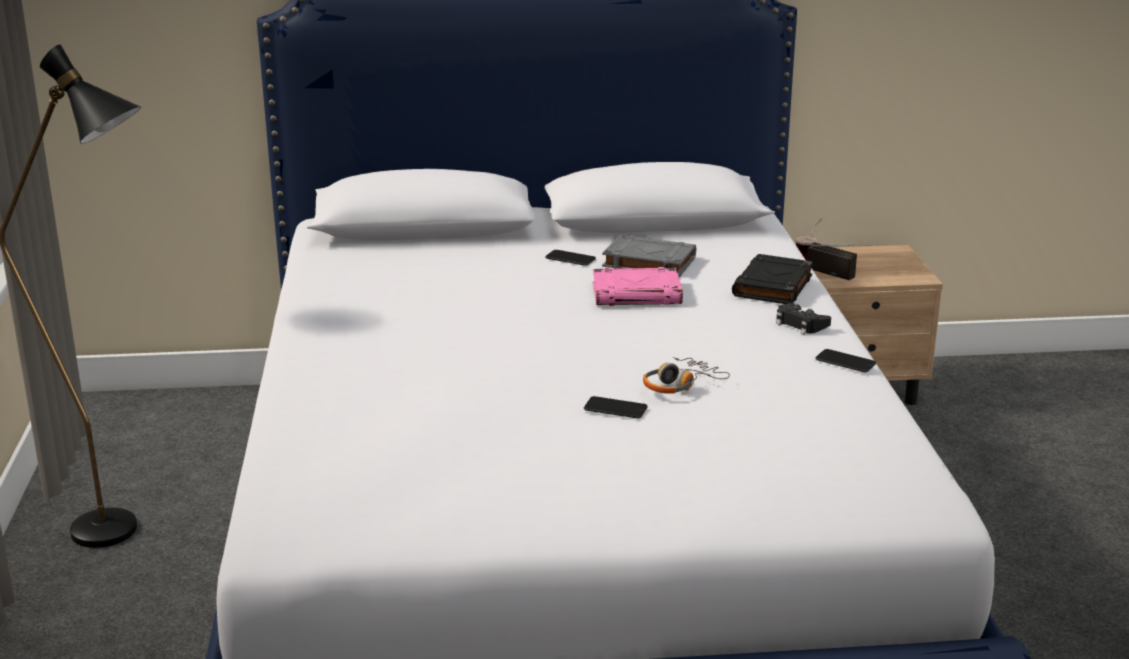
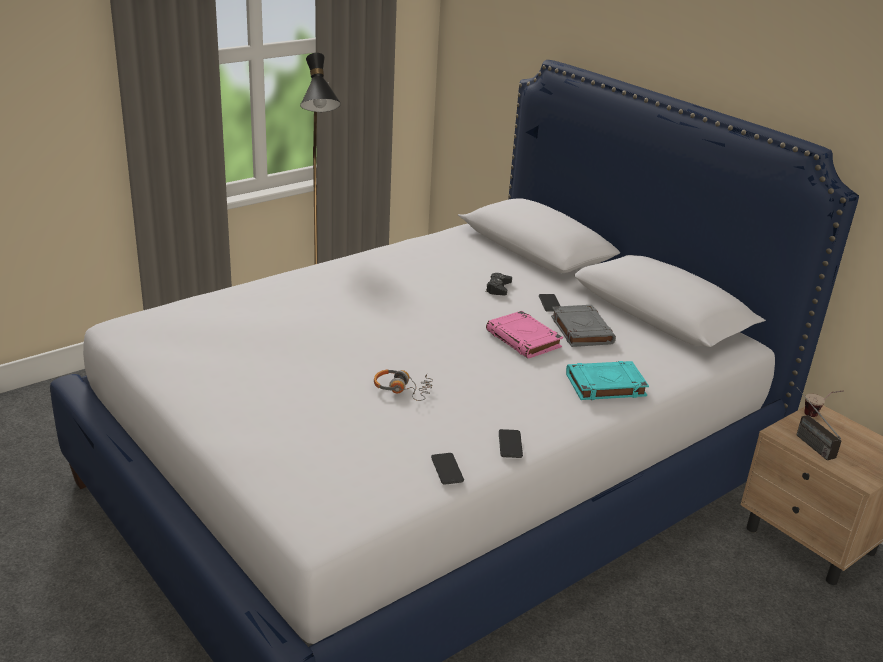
camera: 55 degrees right, 5 degrees up
phone [584,396,648,418] -> phone moved to [431,453,464,484]
black book [732,254,813,304] -> turquoise book [566,361,649,400]
black game controller [776,303,831,335] -> black game controller moved to [486,273,512,296]
radio [807,243,878,280] -> radio turned 150 degrees clockwise [796,387,841,460]

